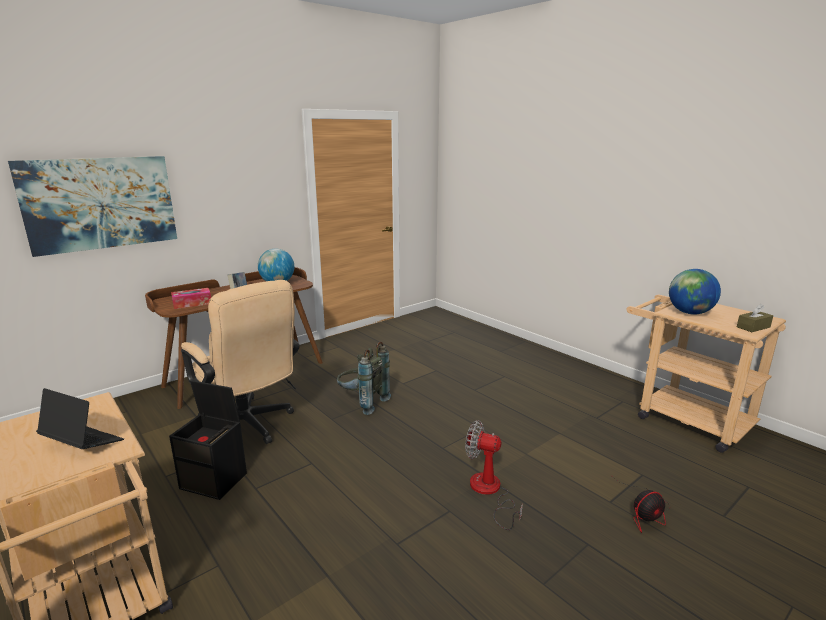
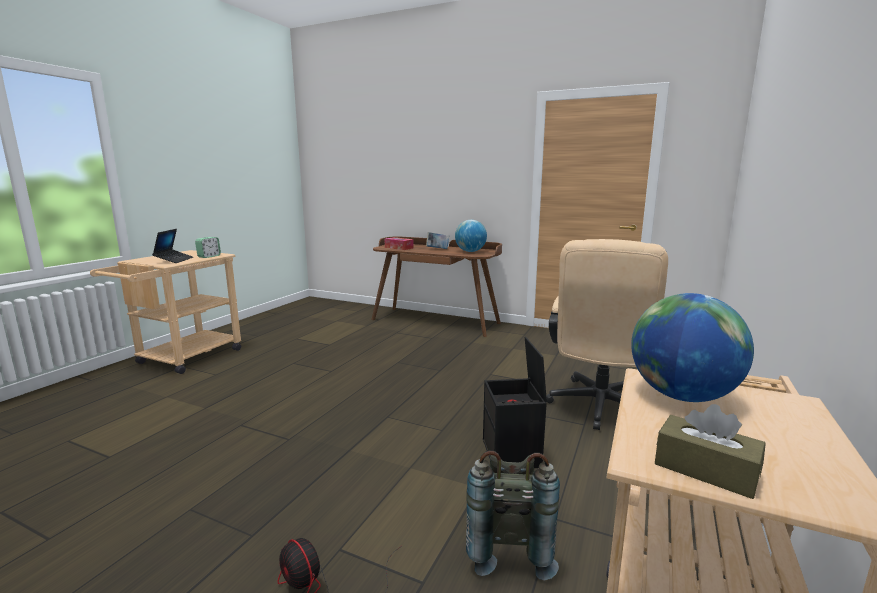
camera: 65 degrees right, 5 degrees down
picture [8,156,177,257] -> none
black storage box [169,380,247,500] -> black storage box moved to [483,337,547,468]
beige office chair [181,280,299,444] -> beige office chair moved to [546,239,668,430]
grey backpack [337,342,391,415] -> grey backpack moved to [466,450,560,580]
fan [465,420,523,530] -> none
none -> alarm clock [195,237,221,258]

